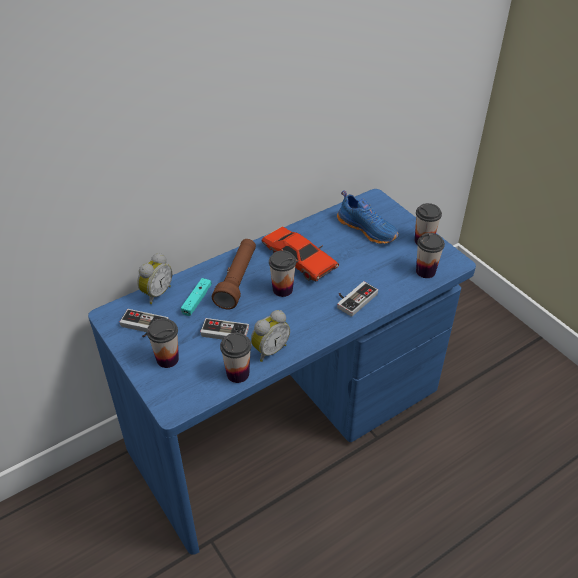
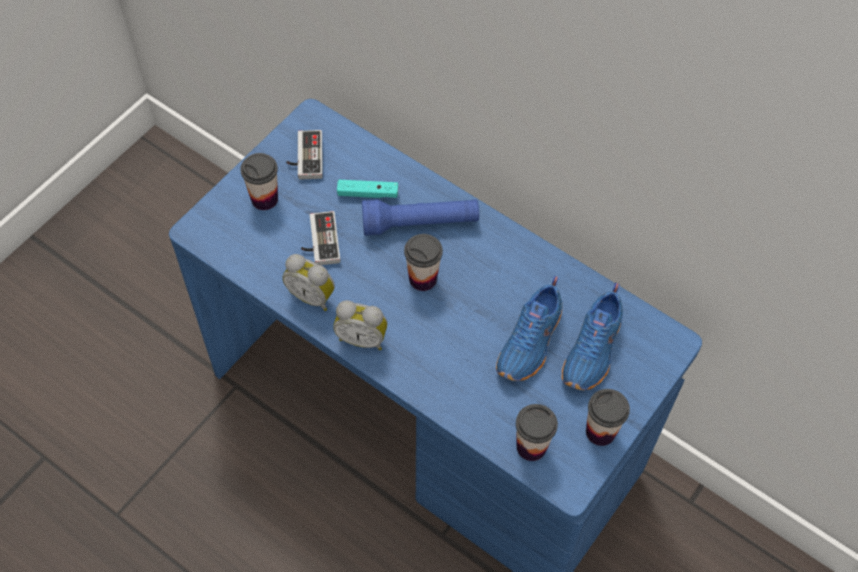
camera: 70 degrees right, 15 degrees up
alarm clock [137,253,172,304] -> alarm clock moved to [333,300,387,350]
brown flashlight [212,239,256,309] -> blue flashlight [362,199,479,236]
cup [220,333,252,383] -> none
red toy car [261,226,339,282] -> none
game controller [337,281,378,317] -> none
none -> blue shoe [496,276,563,381]

